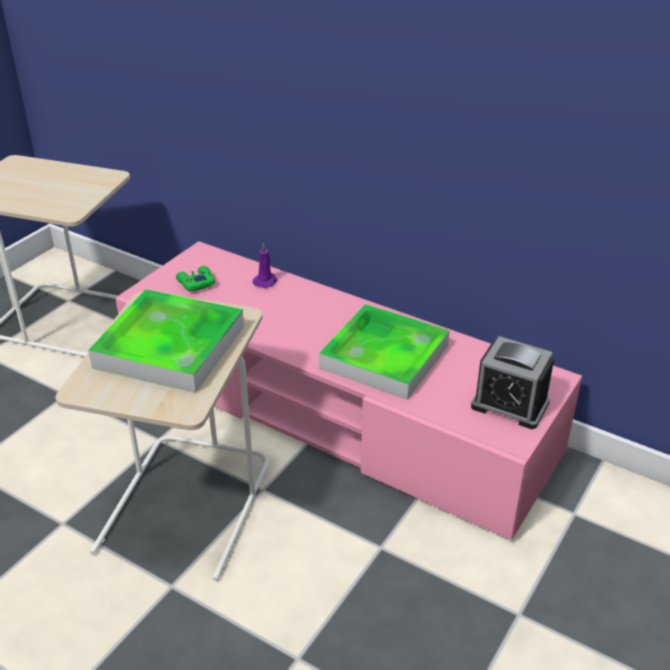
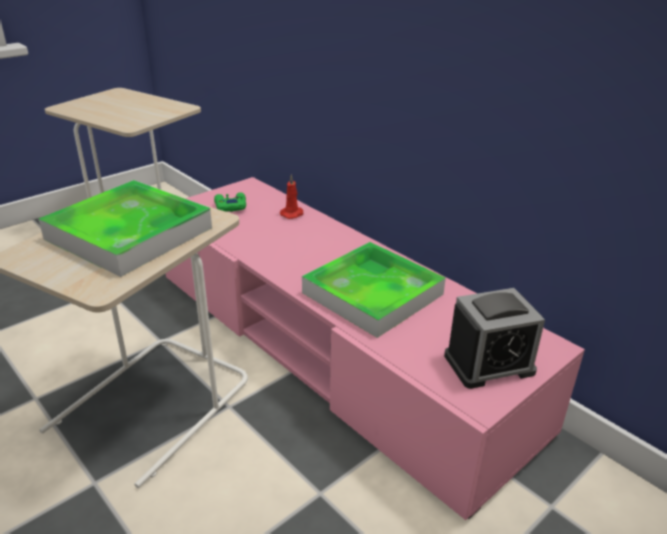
camera: 15 degrees right, 5 degrees down
purple candle [253,243,278,288] -> red candle [280,175,304,219]
alarm clock [471,336,554,429] -> alarm clock turned 60 degrees counterclockwise [444,288,545,389]

